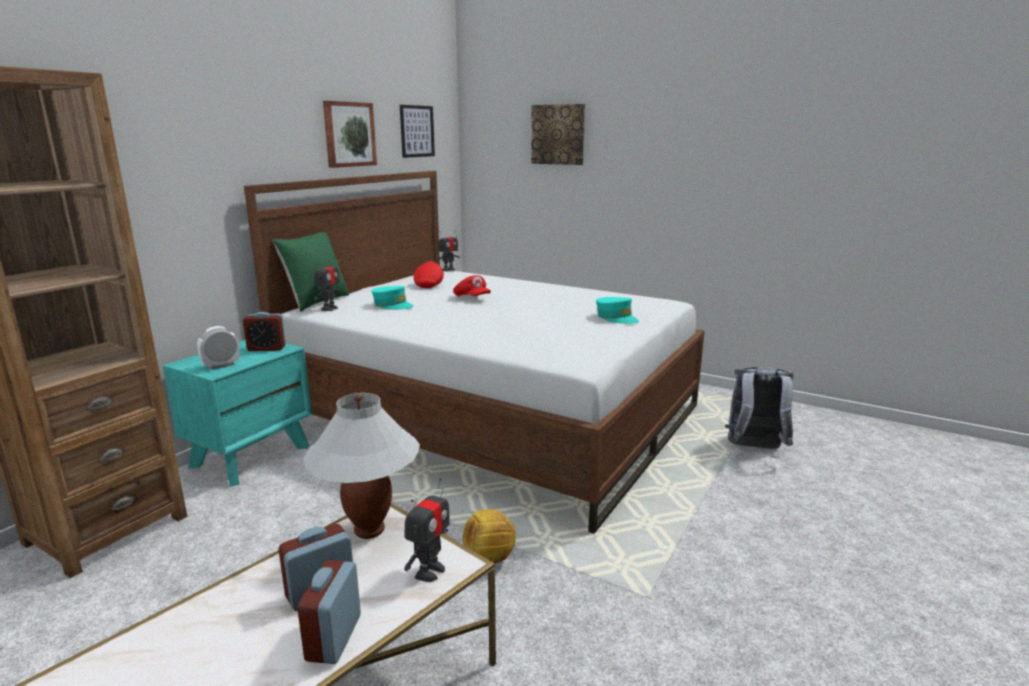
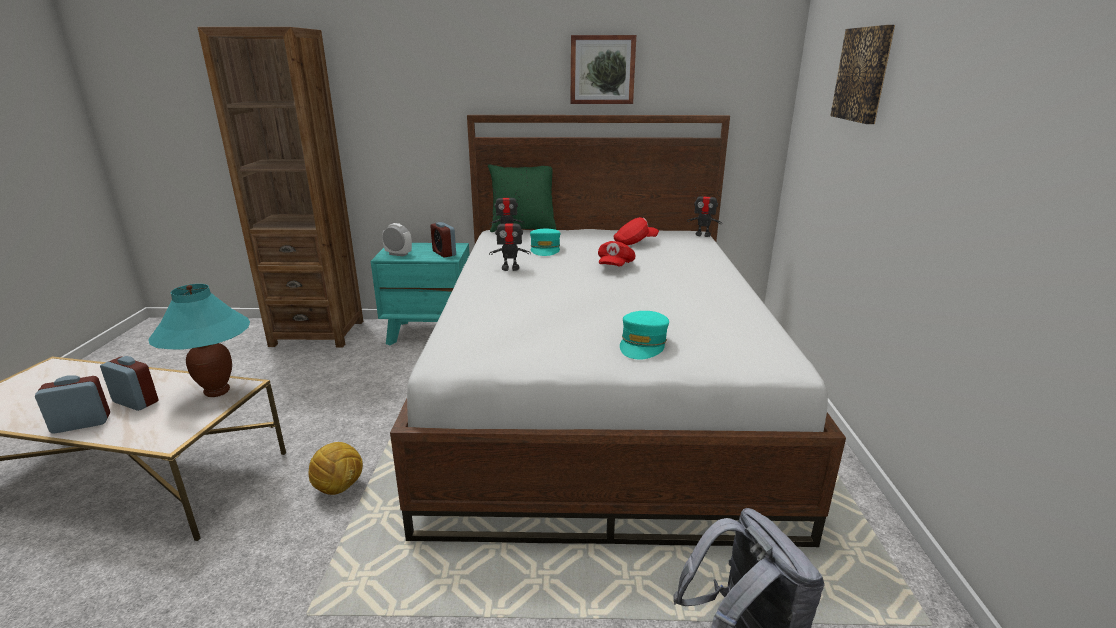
camera: 60 degrees right, 5 degrees up
white table lamp [303,393,420,539] -> turquoise table lamp [148,284,250,397]
picture [400,105,435,158] -> none
toy robot [404,478,450,582] -> toy robot moved to [489,213,531,271]

